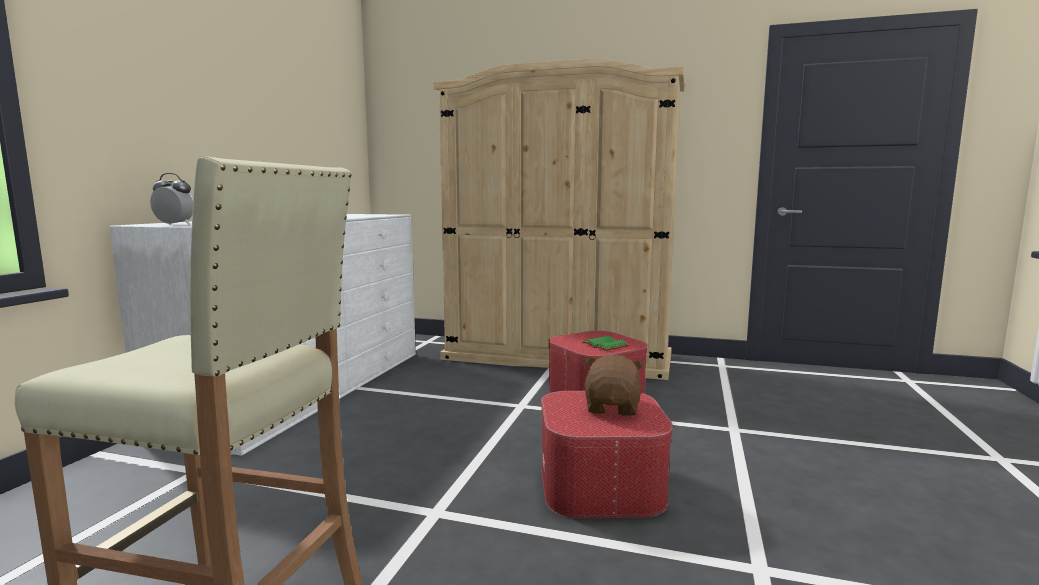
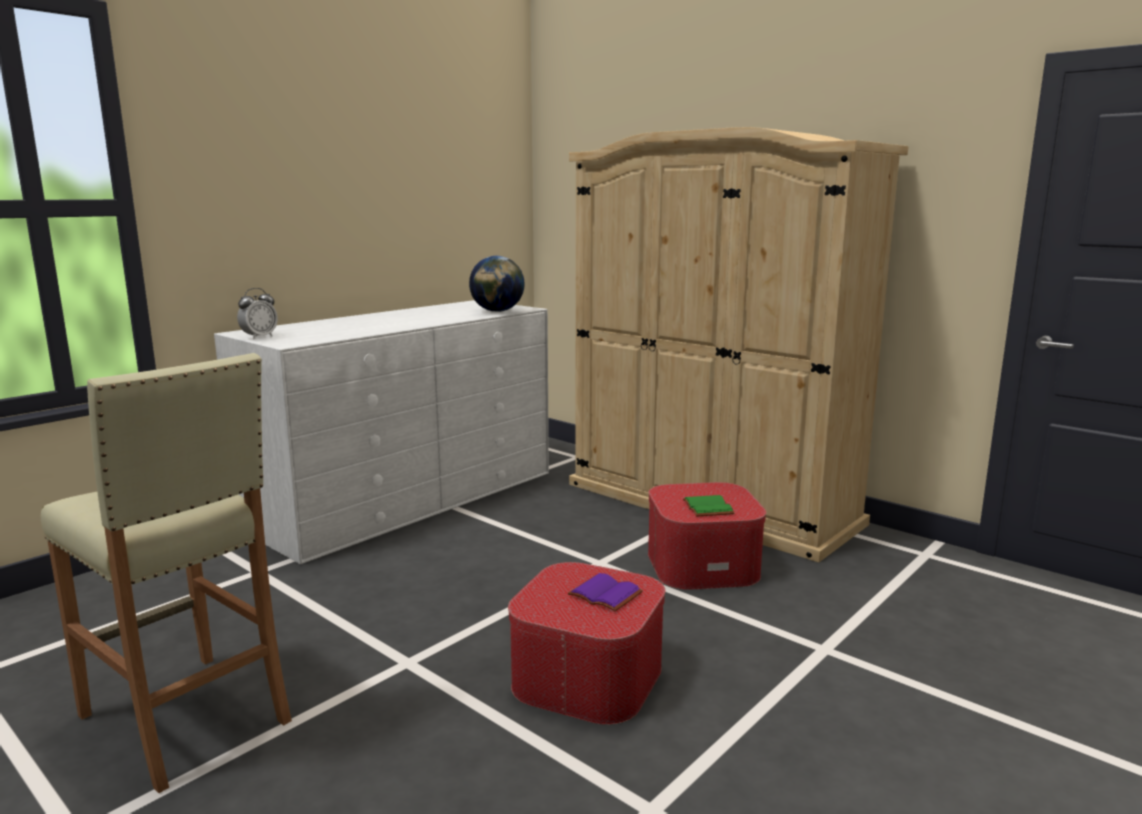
camera: 25 degrees right, 5 degrees up
alarm clock [150,173,193,225] -> alarm clock turned 90 degrees clockwise [237,288,278,339]
brown plush toy [584,354,644,416] -> purple book [568,573,643,611]
none -> globe [469,256,525,312]

